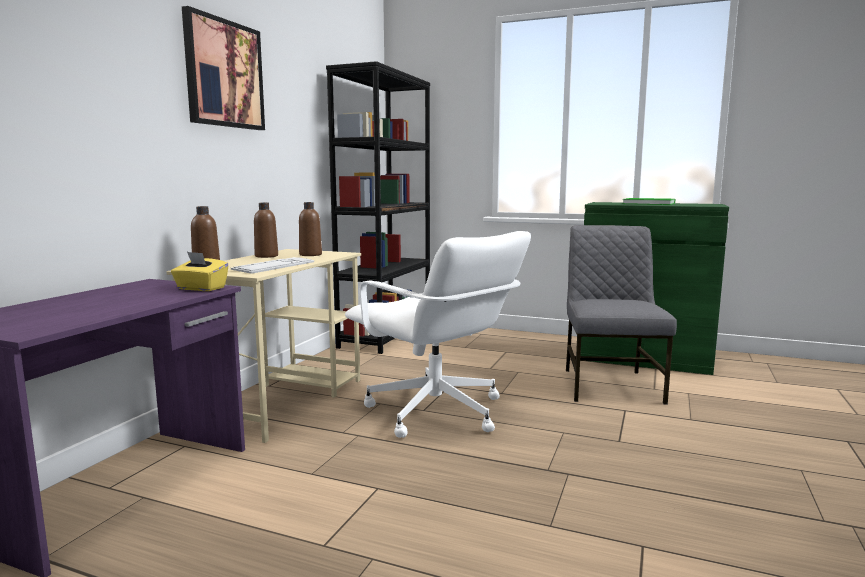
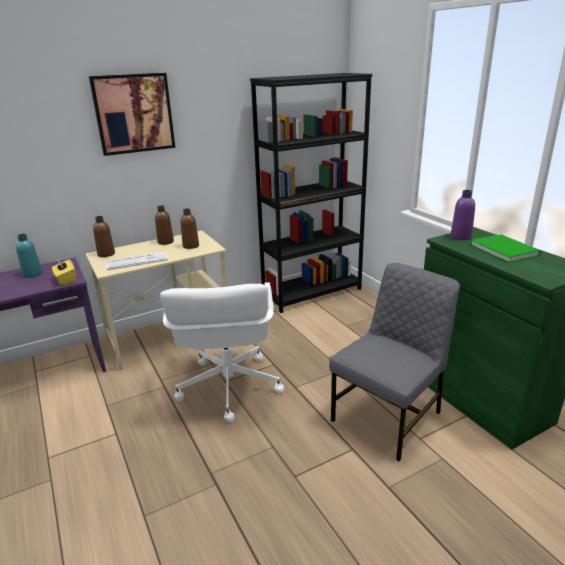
camera: 40 degrees right, 15 degrees up
none -> turquoise bottle [16,234,42,278]
none -> purple bottle [451,190,475,240]

